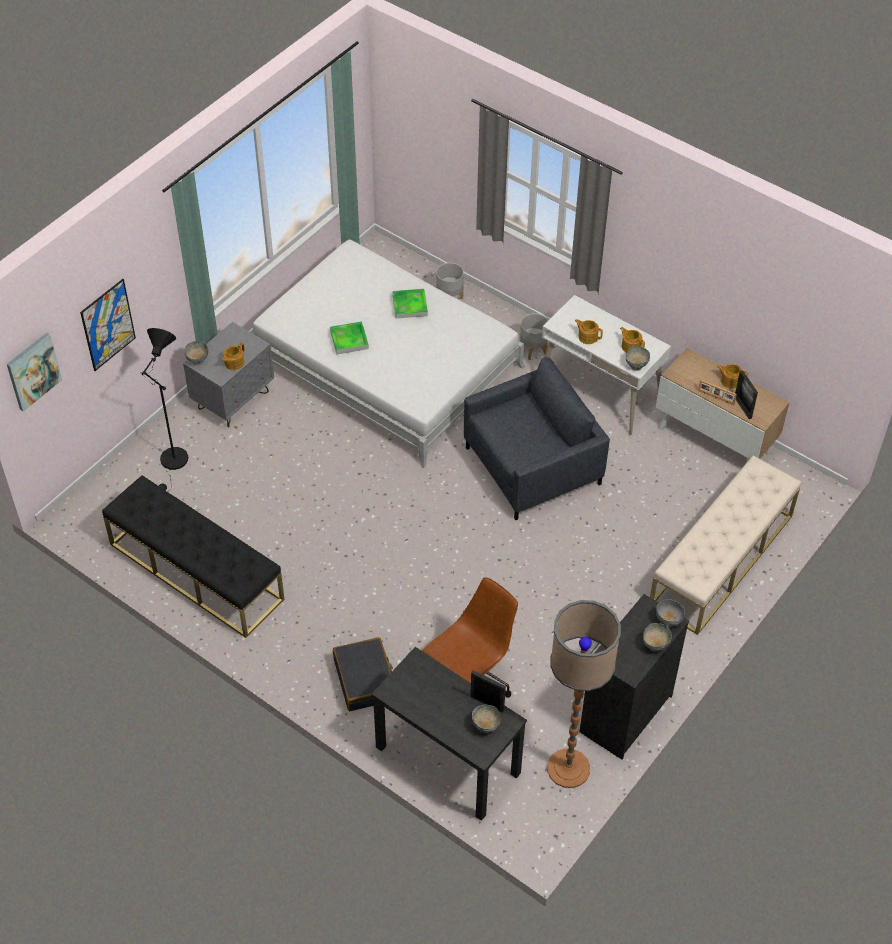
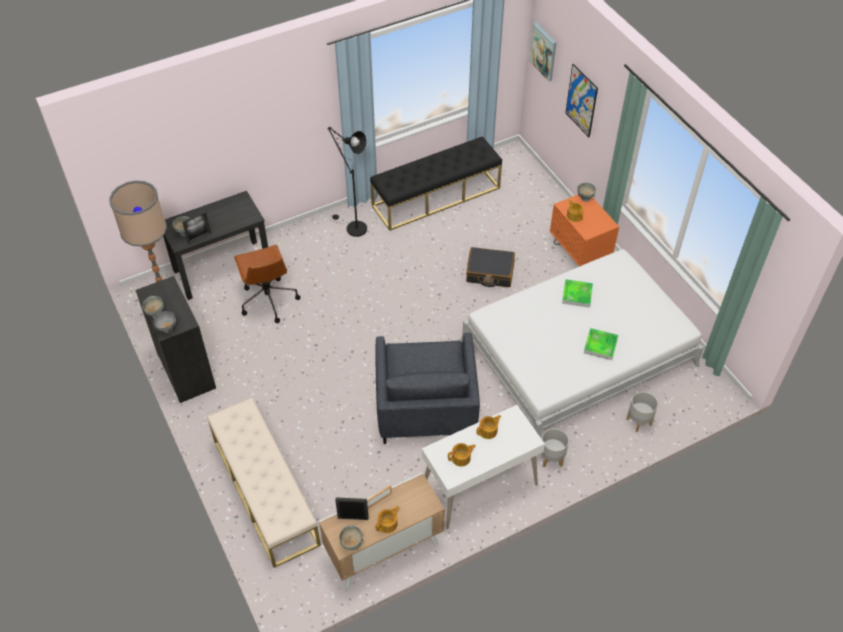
camera: 115 degrees right, 0 degrees up
black floor lamp [142,328,188,490] -> black floor lamp moved to [328,127,367,237]
grey nightstand [183,322,274,427] -> orange nightstand [550,195,619,266]
black suitcase [333,637,393,711] -> black suitcase moved to [466,247,515,287]
grey bowl [626,346,650,371] -> grey bowl moved to [339,525,363,550]

